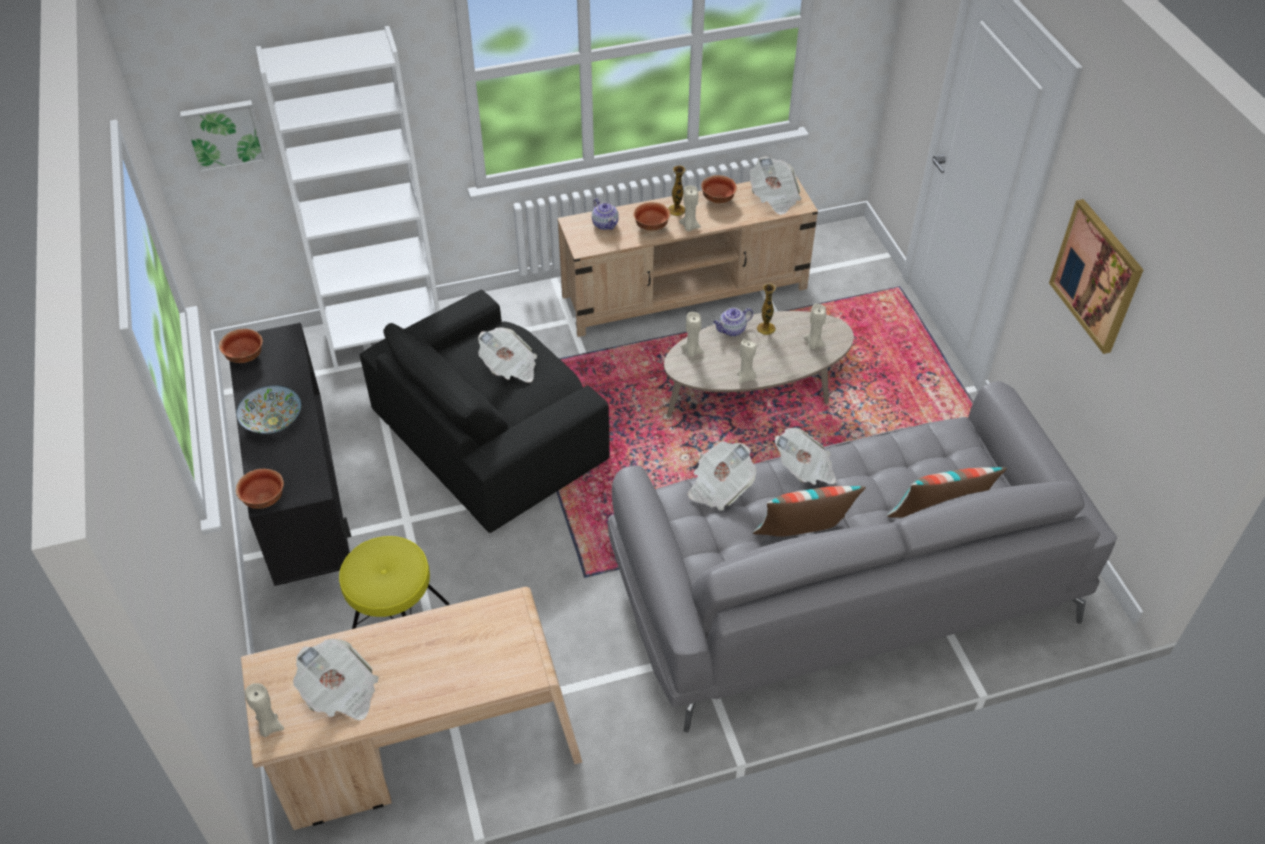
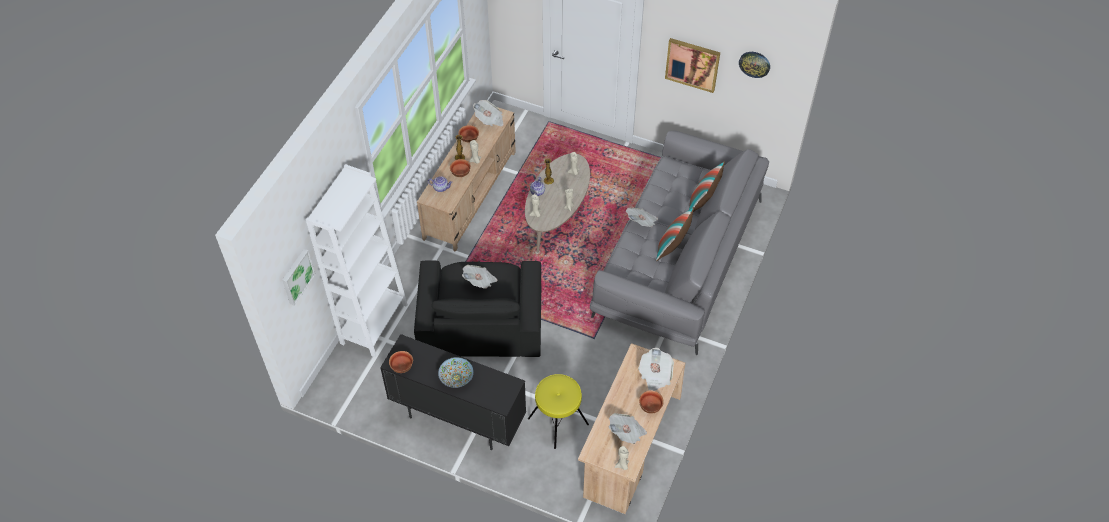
camera: 50 degrees left, 5 degrees up
bowl [236,469,284,509] -> bowl moved to [639,390,664,414]
newspaper [688,441,756,511] -> newspaper moved to [638,348,674,391]
none -> wall clock [739,52,770,78]

